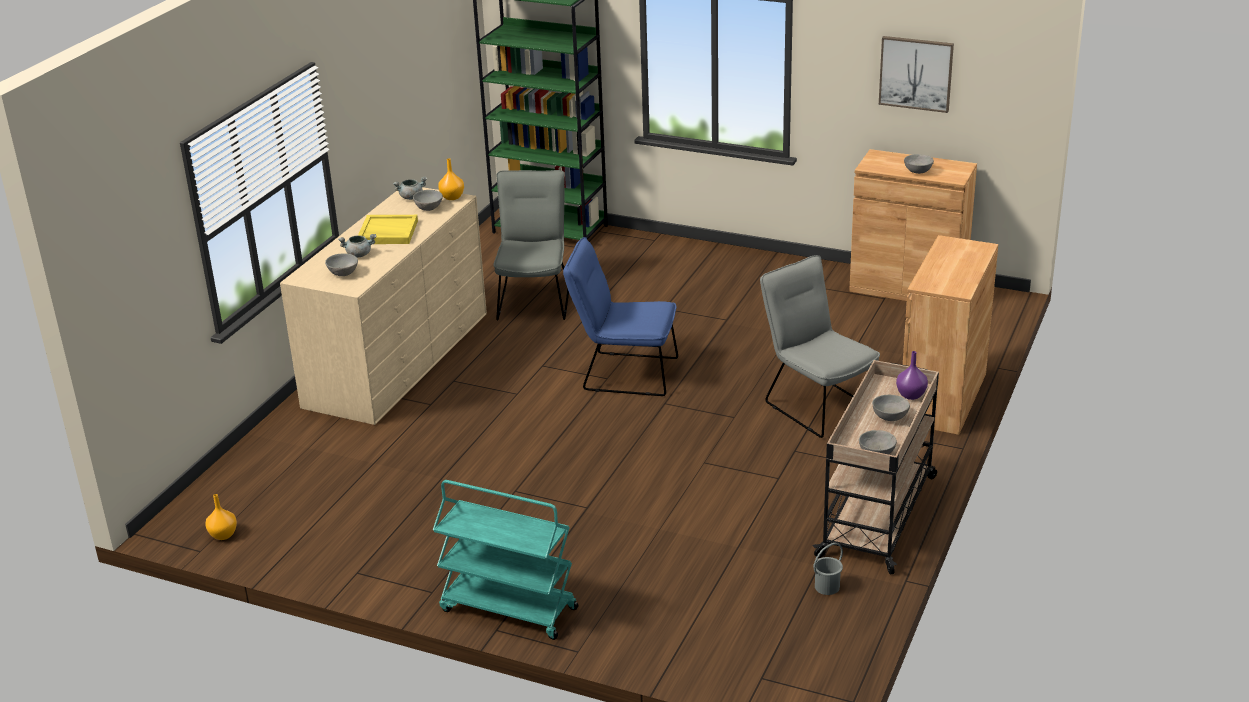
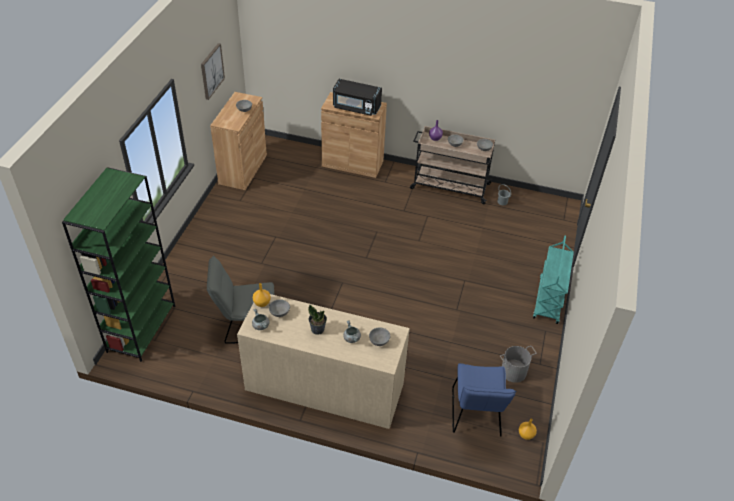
camera: 100 degrees left, 15 degrees up
yellow tray [358,215,418,244] -> potted plant [308,305,327,335]
blue chair [563,237,678,396] -> blue chair moved to [452,363,517,436]
grey chair [760,255,880,438] -> none
none -> black microwave [333,79,382,116]
none -> grey bucket [500,346,537,383]

